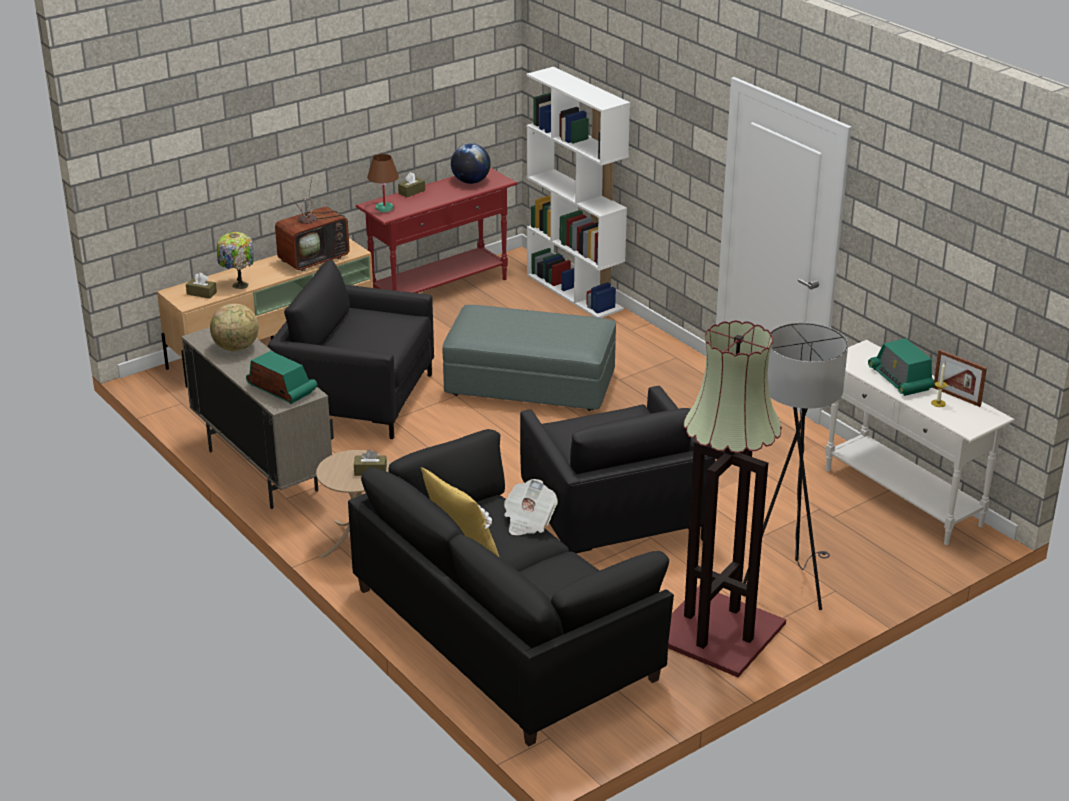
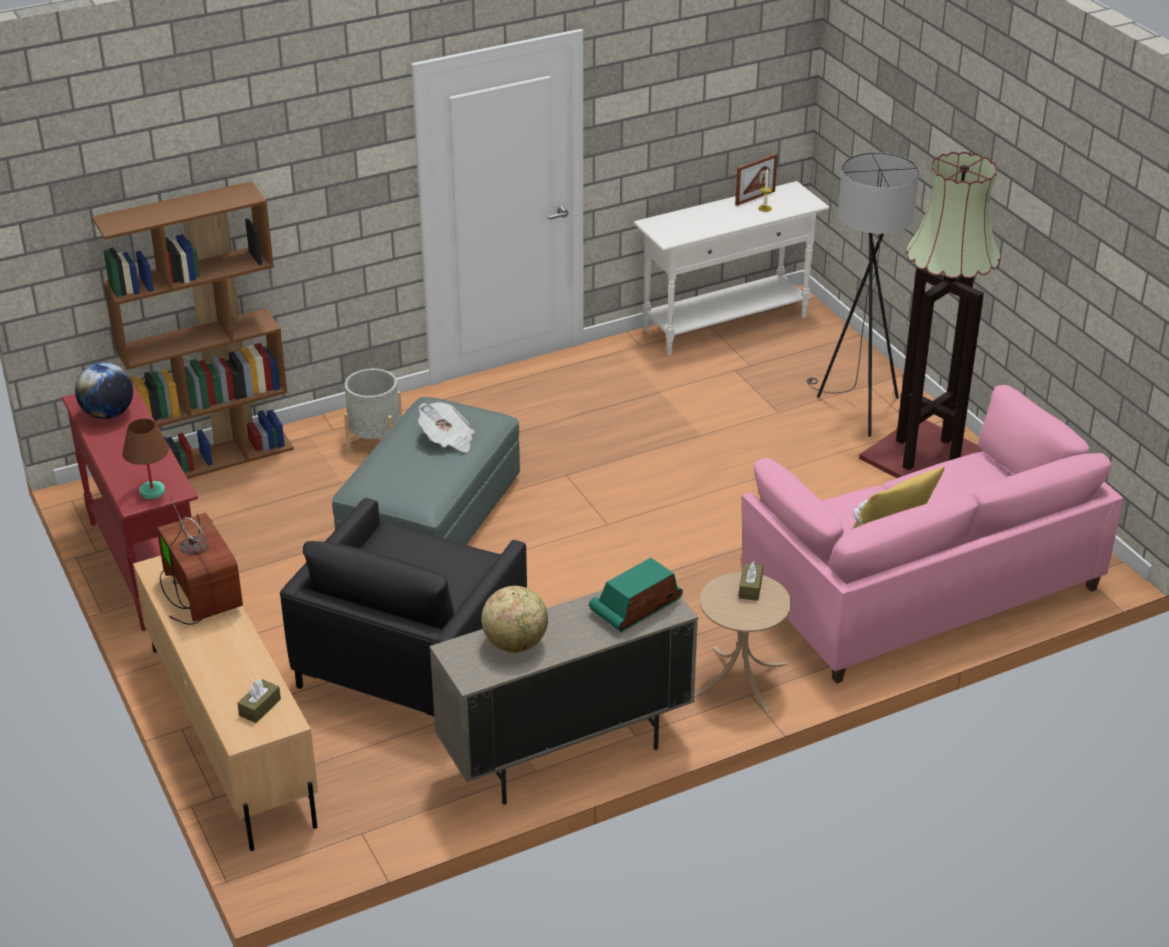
camera: 80 degrees left, 5 degrees up
table lamp [217,232,253,289] -> none
black sofa [348,429,674,746] -> pink sofa [741,385,1123,683]
brown tissue box [398,172,425,197] -> none
newspaper [504,479,558,535] -> newspaper moved to [418,402,474,452]
black armchair [520,386,715,553] -> none
white bookcase [526,67,630,318] -> brown bookcase [92,181,294,479]
radio [868,338,935,396] -> none
none -> grey planter [344,369,402,454]

